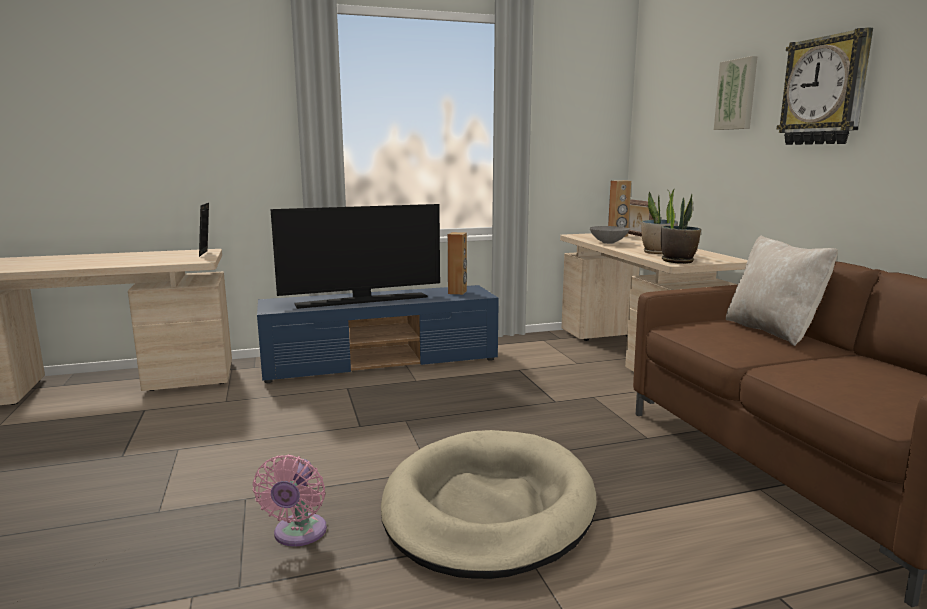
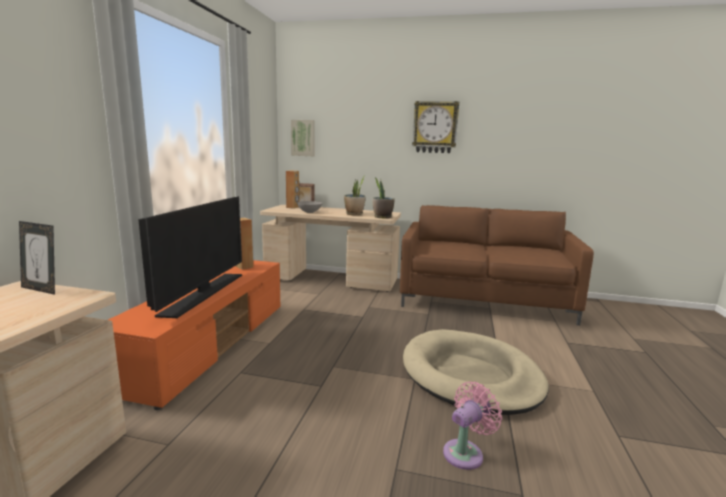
camera: 60 degrees left, 0 degrees up
pink fan [252,454,327,547] -> pink fan turned 75 degrees counterclockwise [443,382,502,470]
blue tv stand [257,285,499,383] -> orange tv stand [108,260,280,410]
picture [714,56,758,130] -> picture moved to [291,120,314,156]
beige pillow [726,235,838,346] -> none

